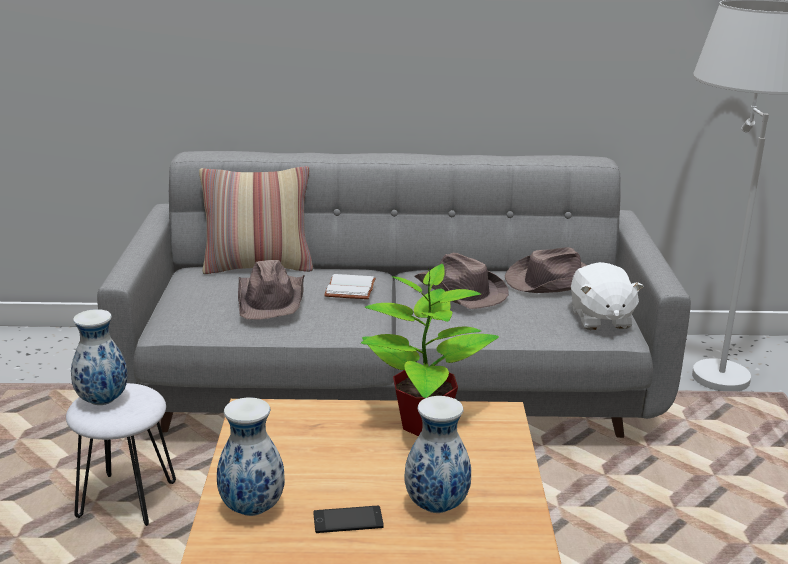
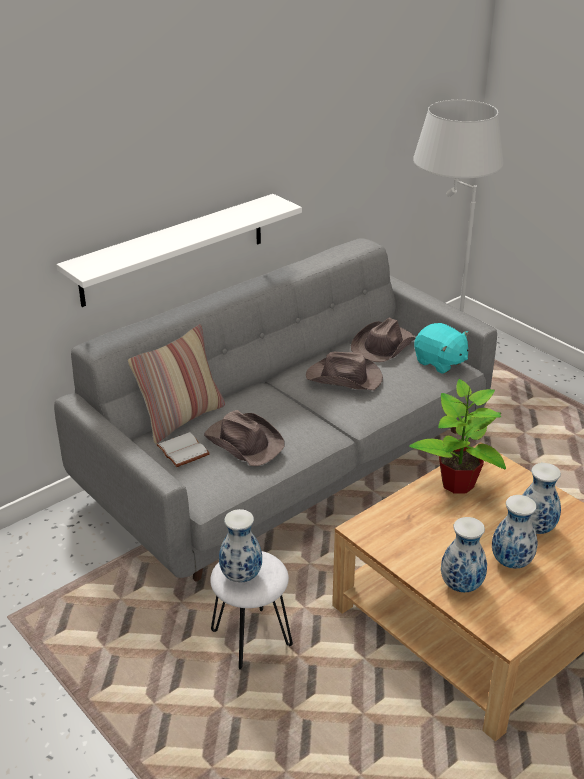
camera: 40 degrees left, 10 degrees up
phone [313,506,384,533] -> vase [492,495,537,569]
white book [324,274,376,299] -> white book moved to [157,432,210,467]
white plush toy [571,262,644,330] -> turquoise plush toy [414,323,469,374]
none -> white shelf [56,194,302,307]

